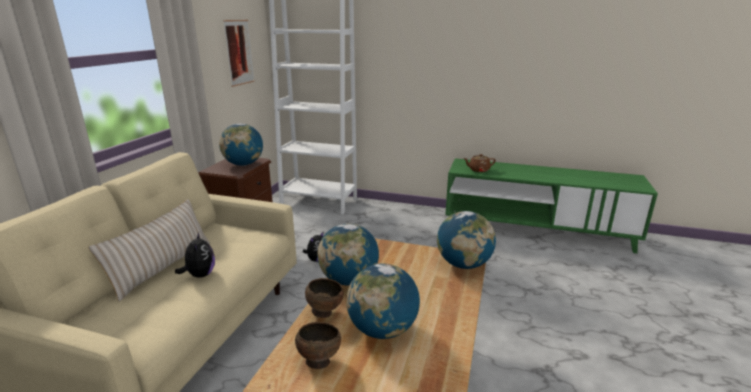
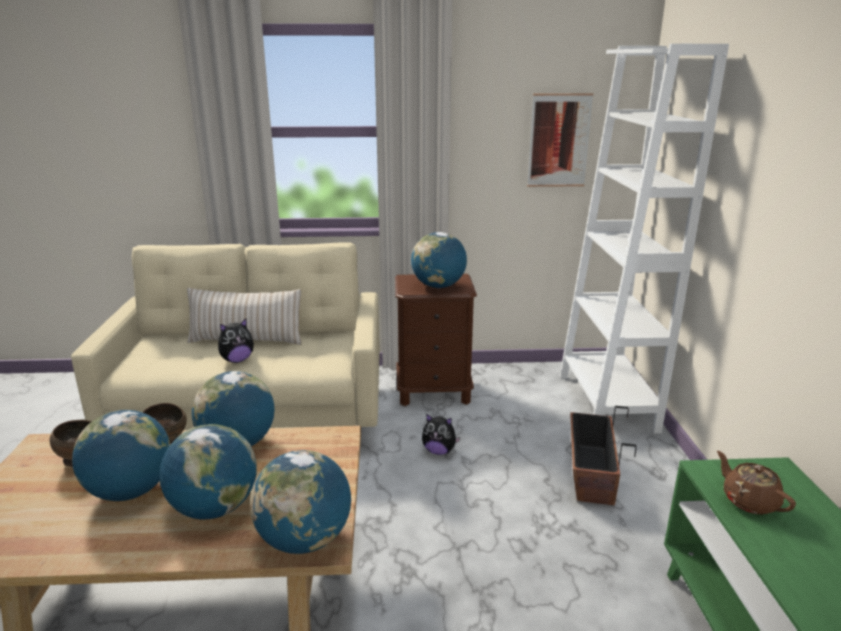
camera: 70 degrees right, 0 degrees up
none -> globe [159,424,257,519]
none -> planter [570,406,637,506]

